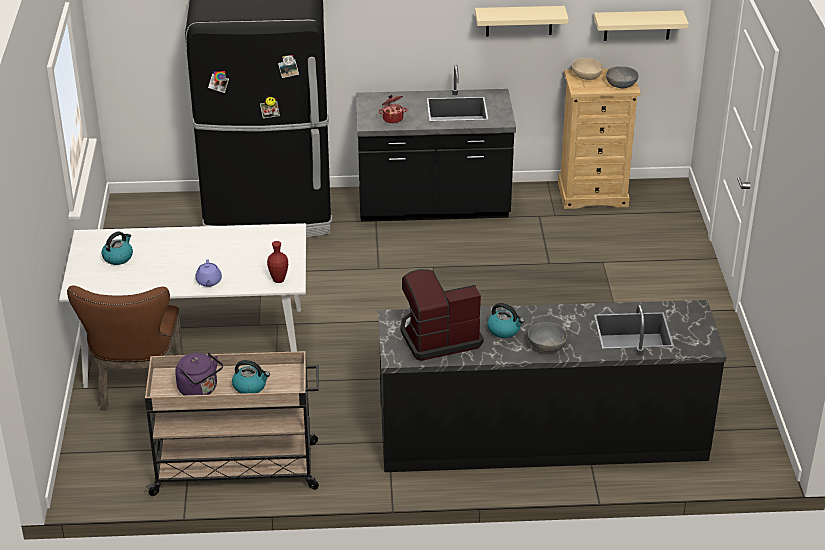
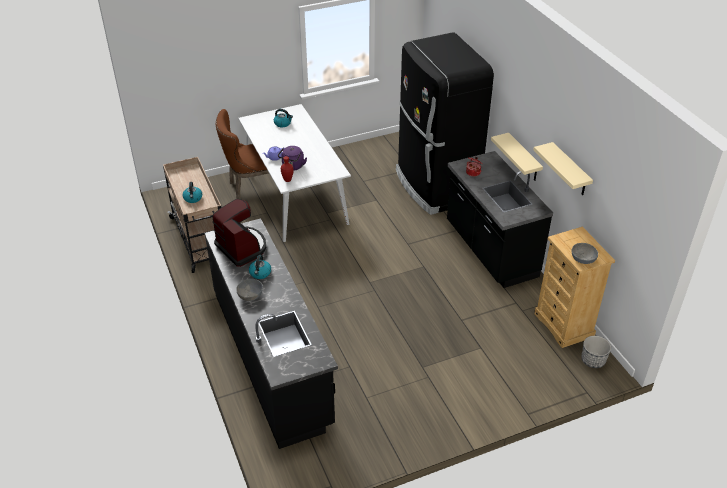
camera: 70 degrees right, 5 degrees up
purple kettle [175,352,223,395] -> purple kettle moved to [278,146,307,170]
beige bowl [572,58,603,80] -> none
beige shelf [594,11,689,41] -> beige shelf moved to [491,133,543,181]
none -> planter [581,336,611,368]

